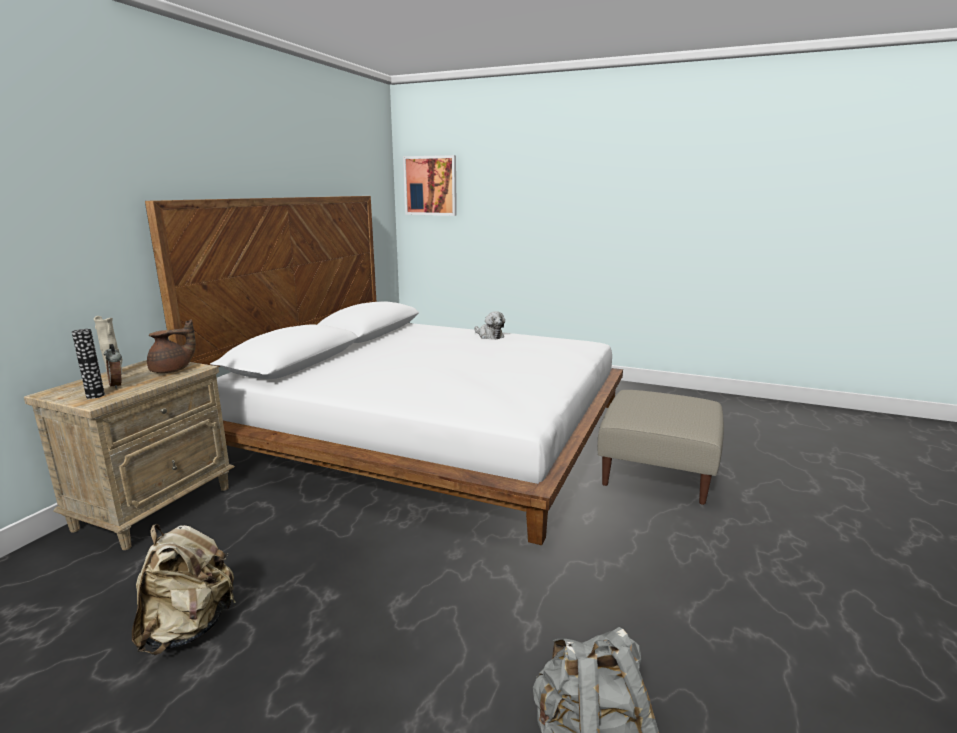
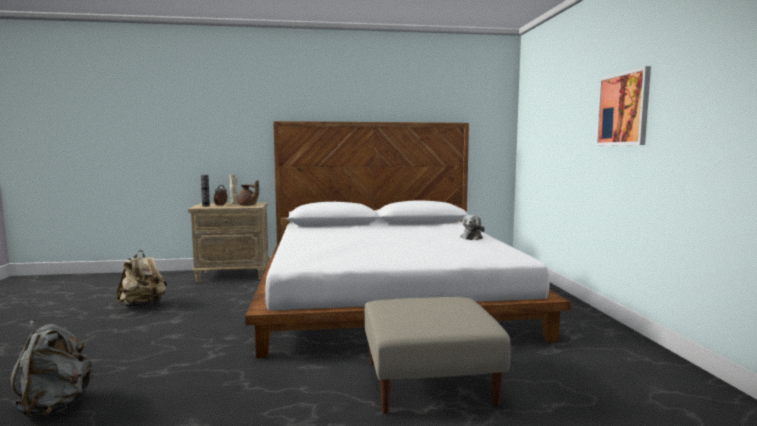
camera: 60 degrees right, 10 degrees down
picture [403,155,457,216] -> picture moved to [596,66,651,146]

